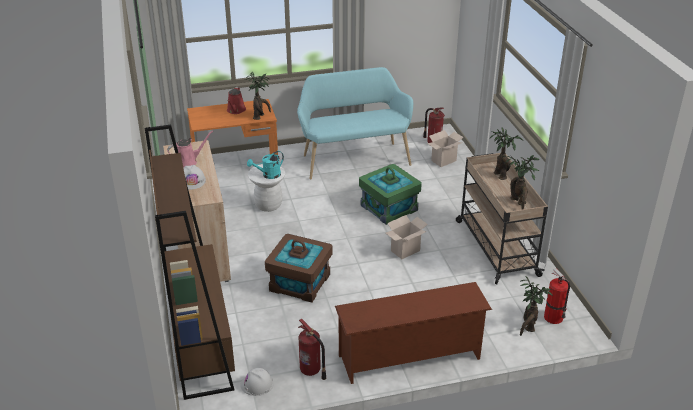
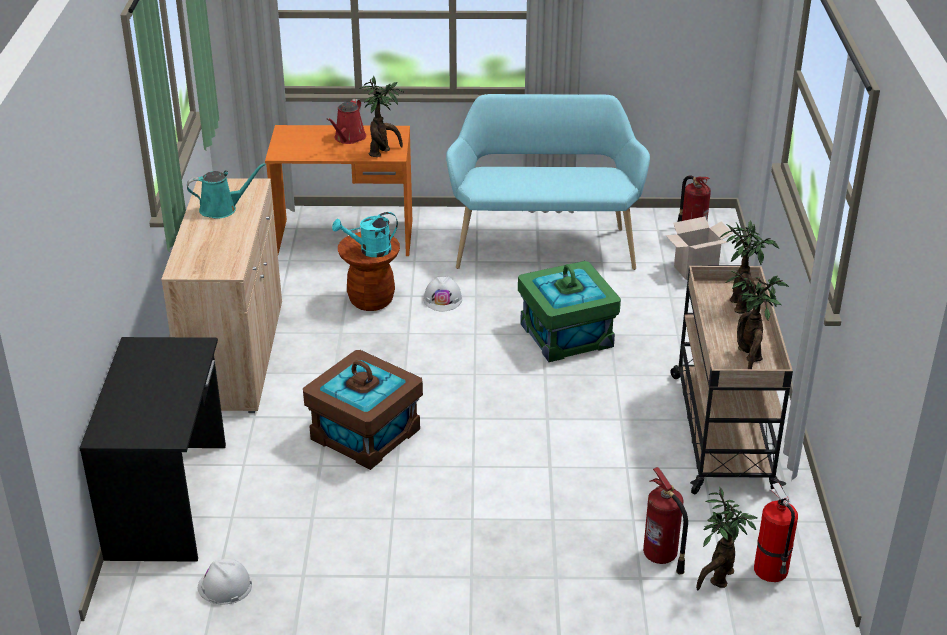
camera: 15 degrees right, 0 degrees up
brown bookcase [144,125,235,400] -> black desk [79,337,226,562]
pink watering can [167,131,213,168] -> turquoise watering can [187,163,266,219]
white hard hat [183,165,206,190] -> white hard hat moved to [423,277,462,311]
white stool [248,164,285,212] -> brown stool [338,232,400,311]
fire extinguisher [298,318,326,380] -> fire extinguisher moved to [643,467,688,575]
brown shoe rack [335,282,492,384] -> none
cardboard box [386,215,428,259] -> none

